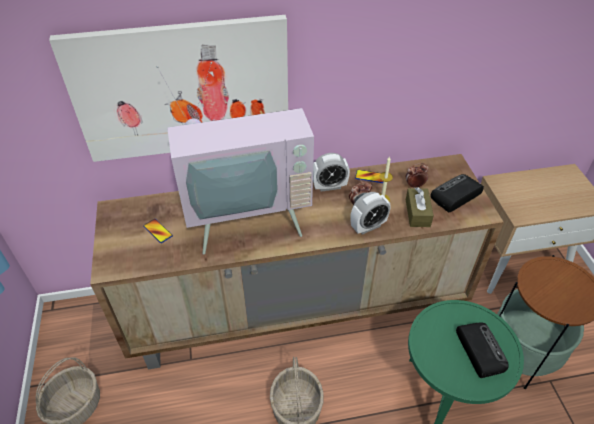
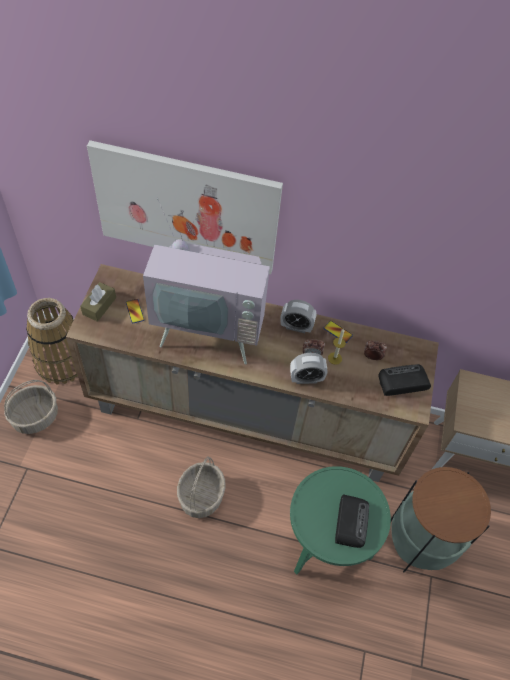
camera: 20 degrees right, 10 degrees up
brown tissue box [406,187,434,227] -> brown tissue box moved to [80,282,116,322]
none -> basket [26,298,78,384]

